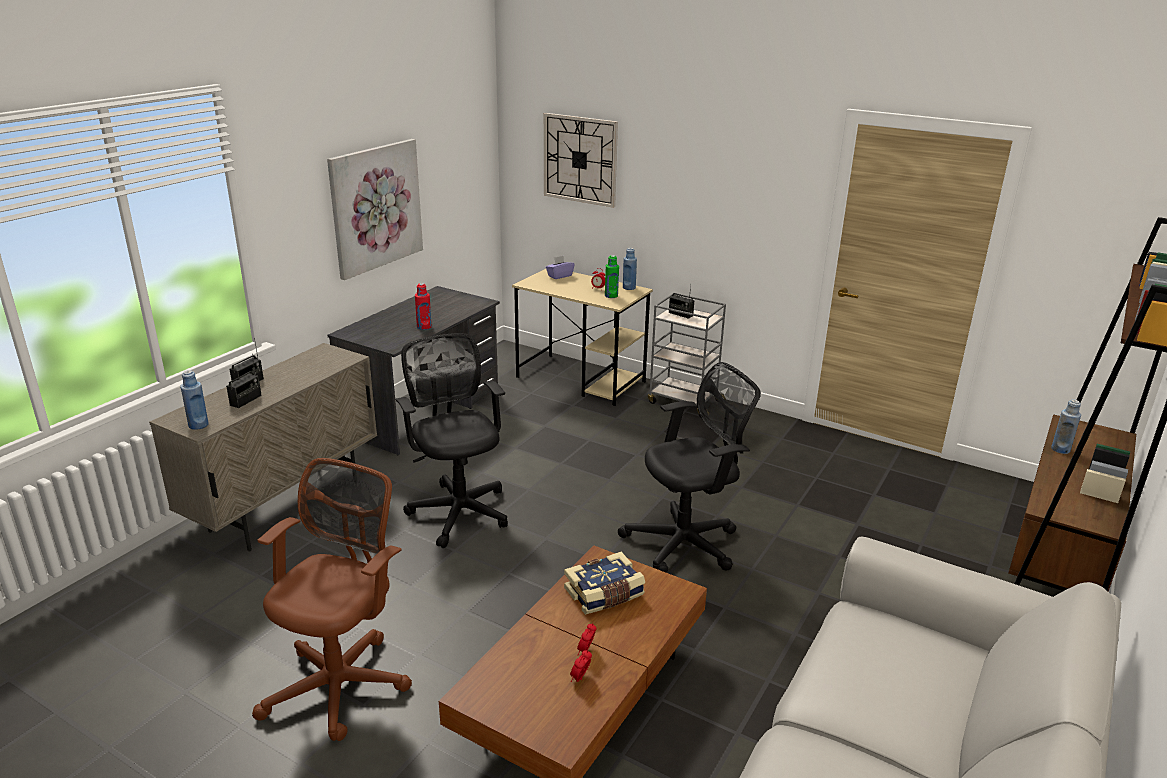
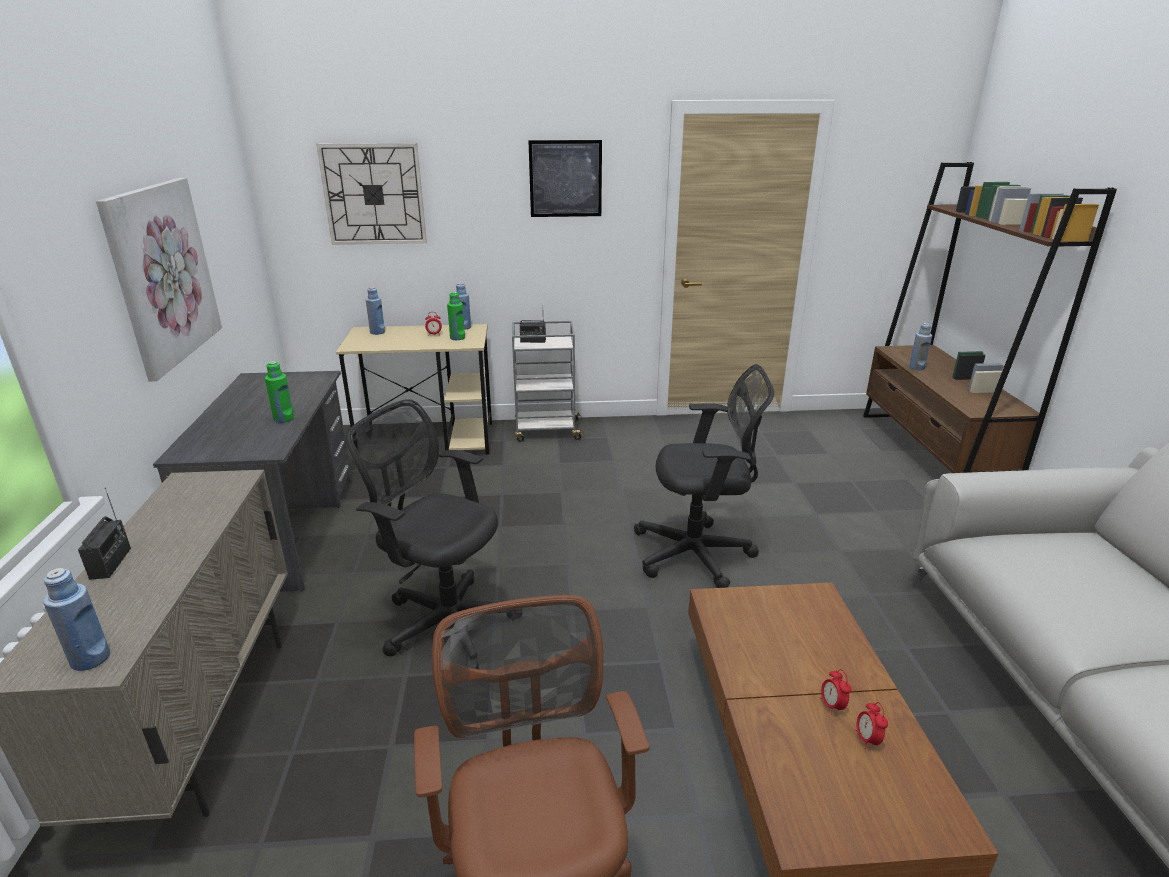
camera: 35 degrees left, 0 degrees up
radio [226,356,262,408] -> none
red bottle [415,283,432,330] -> green bottle [265,361,294,423]
purple tissue box [546,256,575,279] -> blue bottle [366,287,385,335]
book [564,552,645,615] -> none
black office chair [618,362,761,573] -> black office chair turned 60 degrees clockwise [634,364,774,588]
none -> picture [528,140,602,217]

